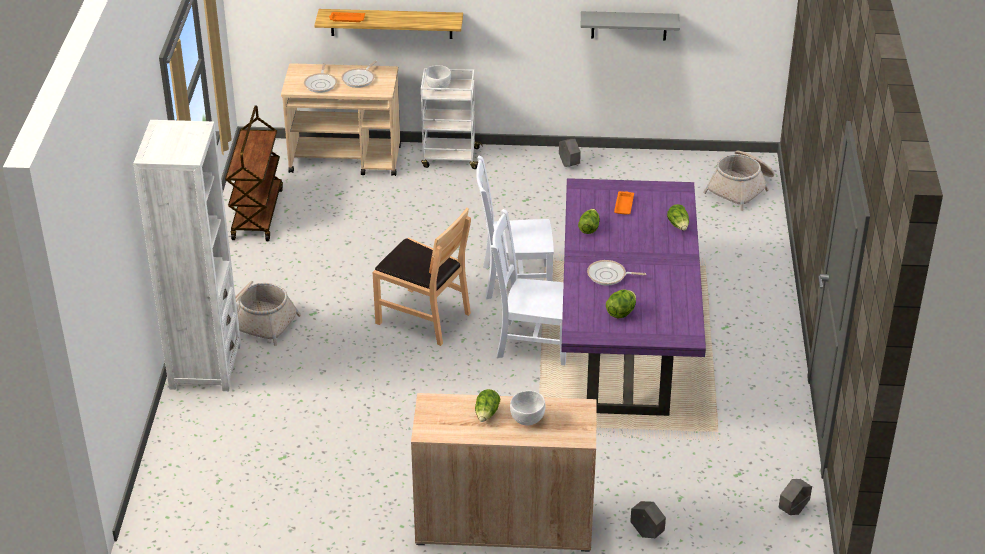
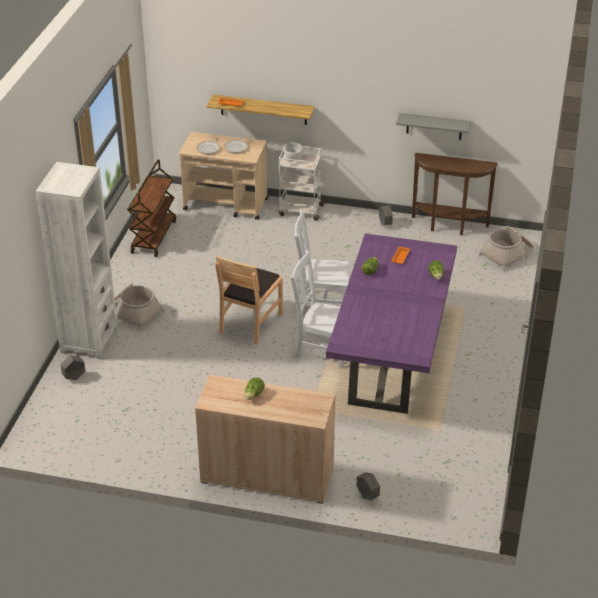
camera: 10 degrees right, 0 degrees up
brown chair [373,208,471,346] -> brown chair turned 75 degrees clockwise [215,256,283,344]
white bowl [510,391,546,426] -> none
frying pan [587,260,646,286] -> none
lettuce [606,290,636,318] -> none
grey planter [779,479,812,515] -> grey planter moved to [60,355,85,380]
none -> brown console table [412,153,498,235]

